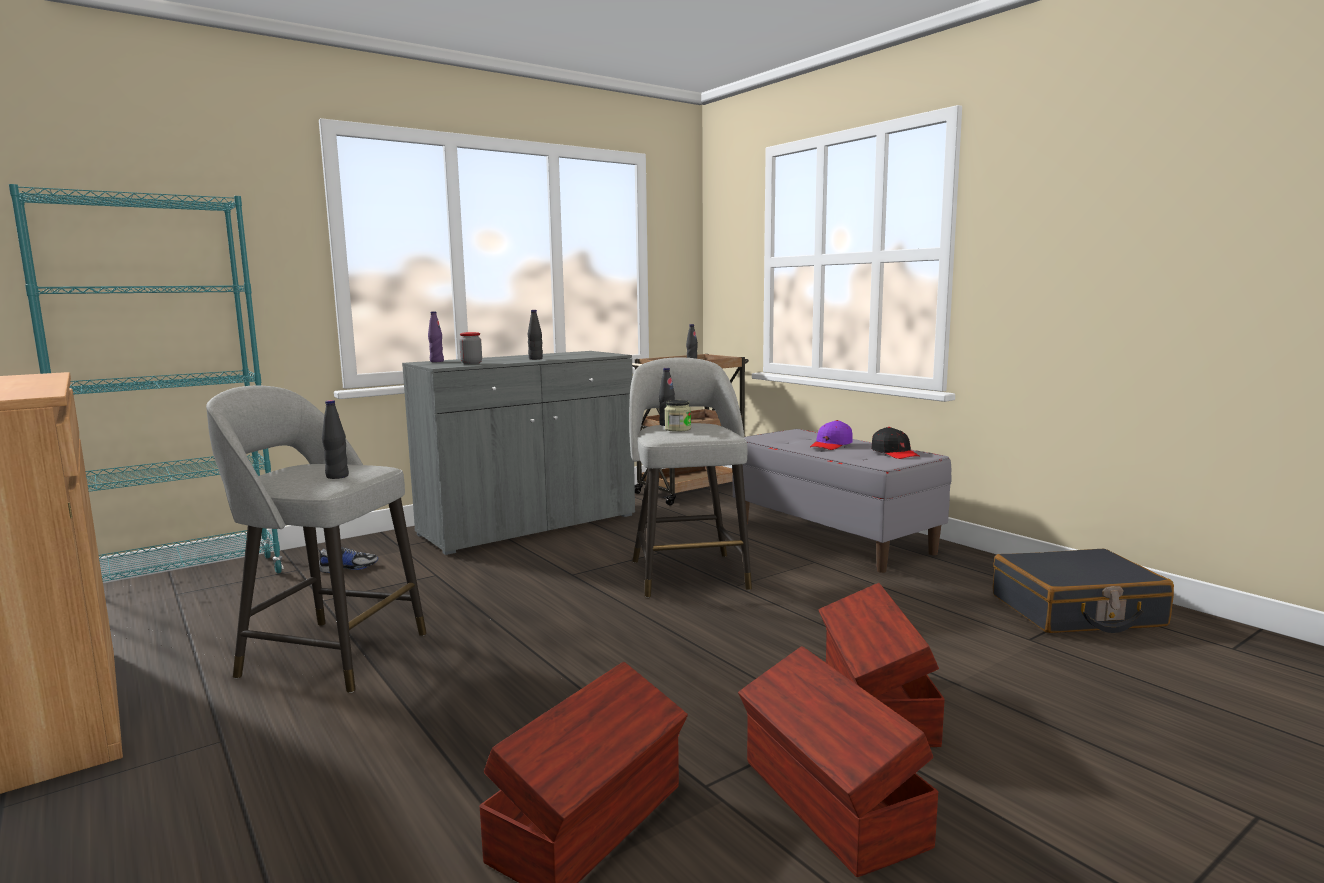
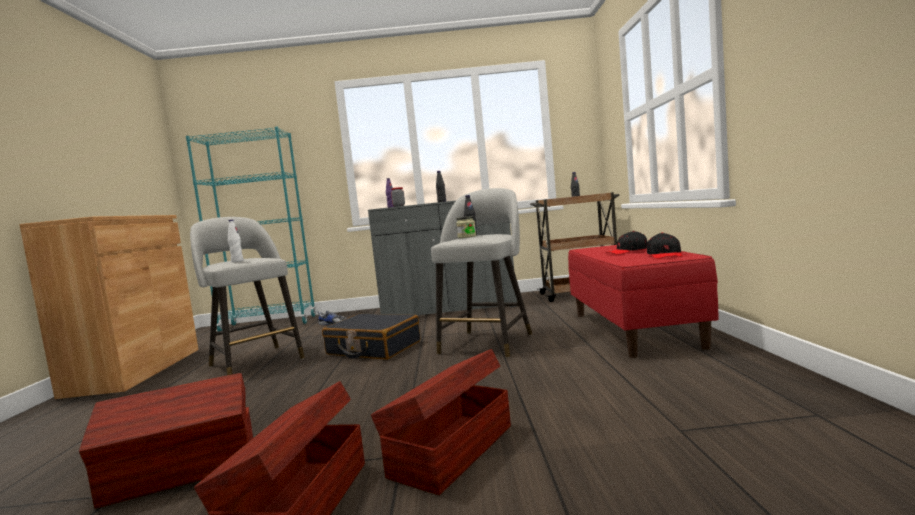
camera: 35 degrees right, 5 degrees down
black bottle [322,400,349,479] -> white bottle [228,220,244,262]
grey bench [732,429,951,573] -> red bench [568,245,719,358]
purple cap [810,420,853,450] -> black cap [606,231,648,254]
black suitcase [993,549,1174,633] -> black suitcase moved to [322,313,420,360]

